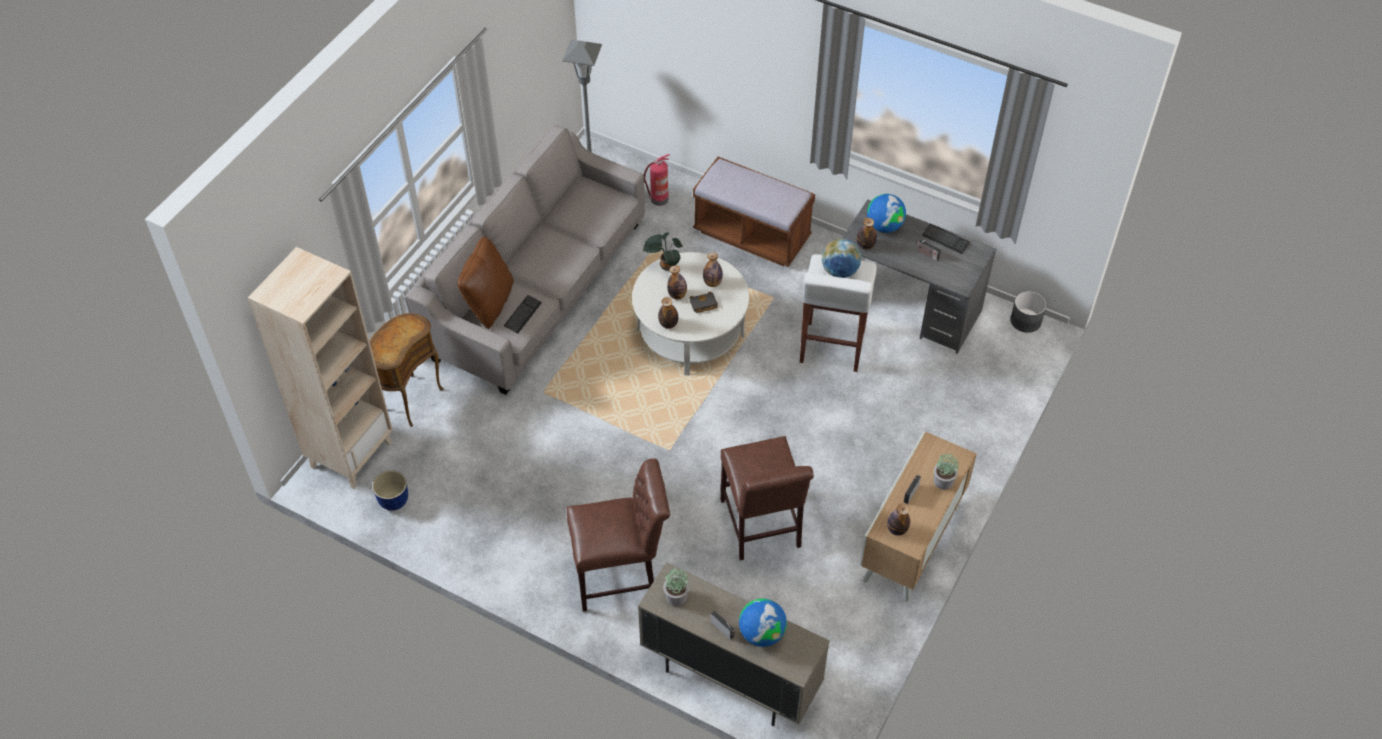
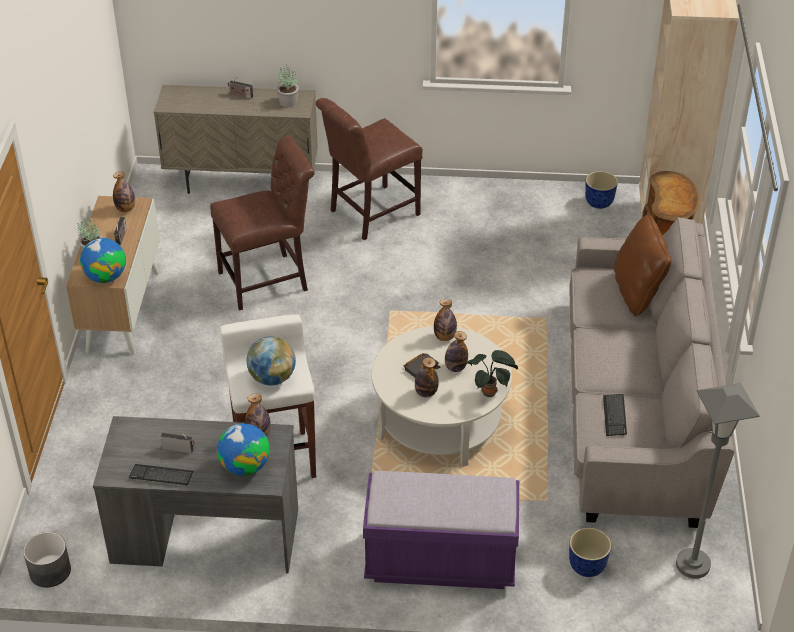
camera: 155 degrees right, 10 degrees down
keyboard [504,295,542,333] -> keyboard moved to [603,394,627,436]
fire extinguisher [644,154,670,206] -> planter [569,528,611,577]
brown bench [693,157,815,267] -> purple bench [363,471,519,589]
brown chair [721,436,814,561] -> brown chair turned 105 degrees clockwise [210,136,315,311]
globe [739,598,787,647] -> globe moved to [80,238,126,283]

